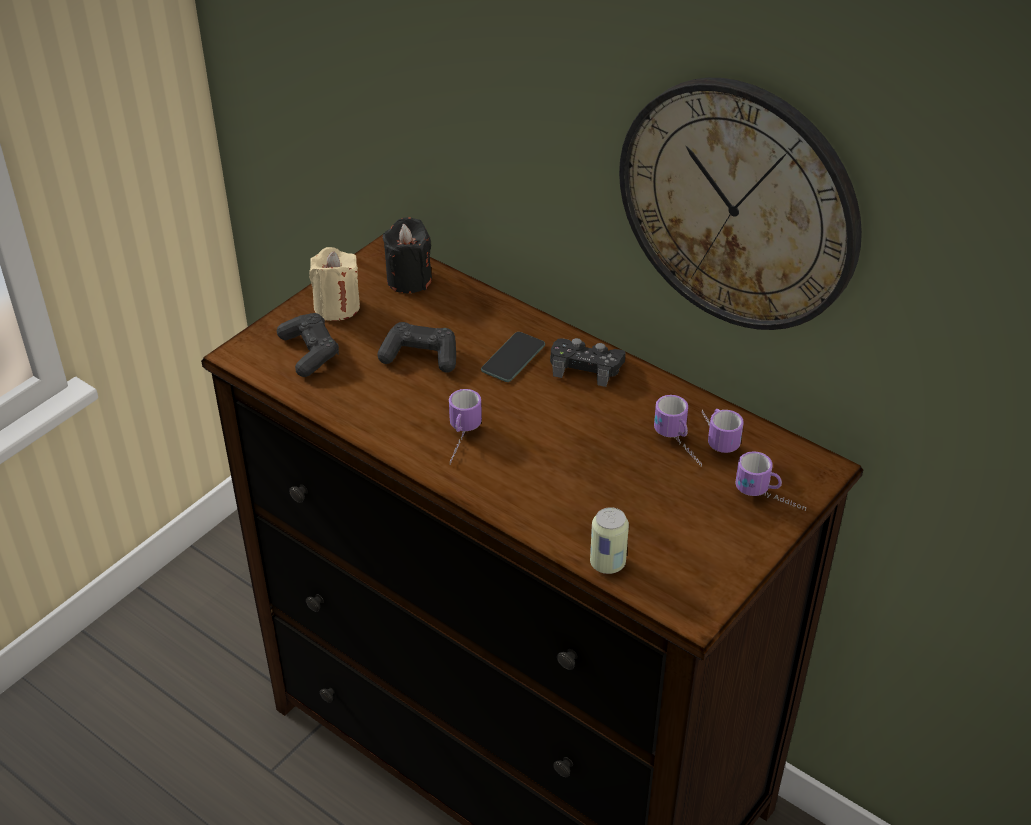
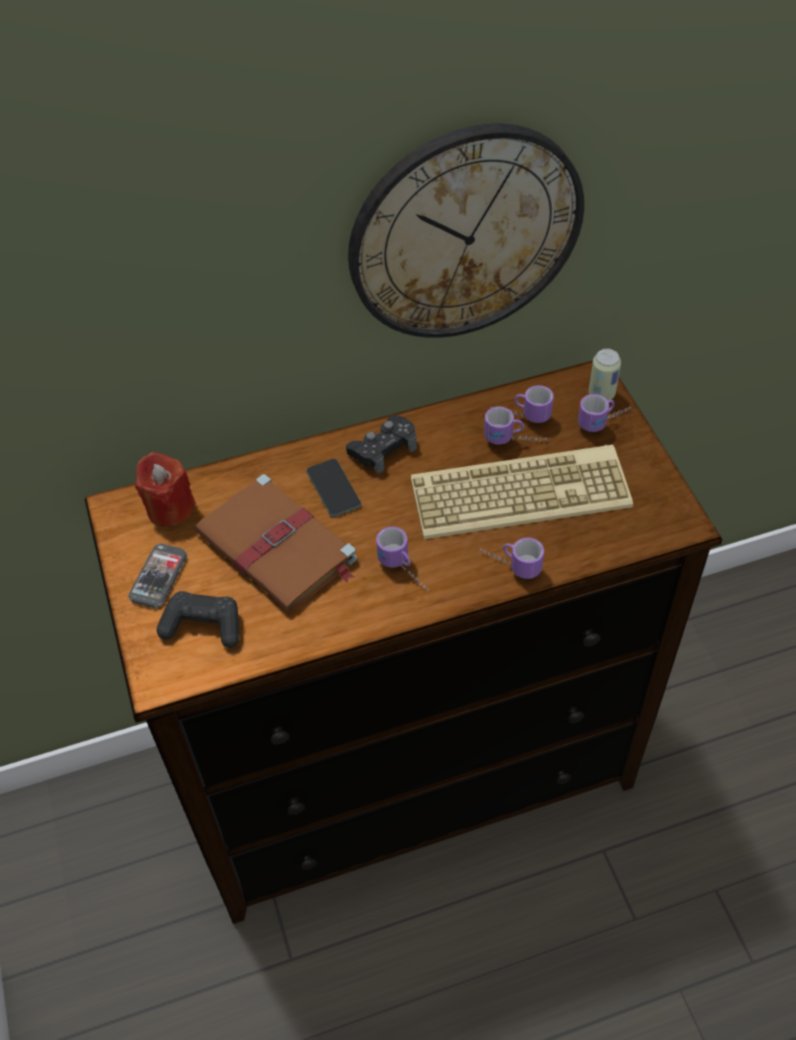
camera: 55 degrees left, 10 degrees up
beige candle [309,247,360,321] -> phone [128,544,187,608]
black game controller [377,322,456,373] -> brown book [195,474,357,613]
black candle [382,217,432,293] -> red candle [135,452,195,527]
can [590,507,629,574] -> can moved to [589,348,621,401]
none -> keyboard [411,445,633,539]
none -> mug [479,538,544,579]

